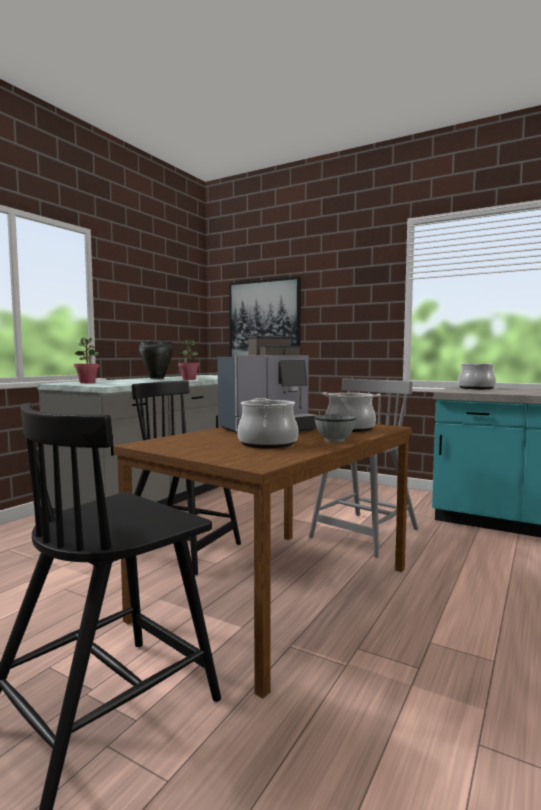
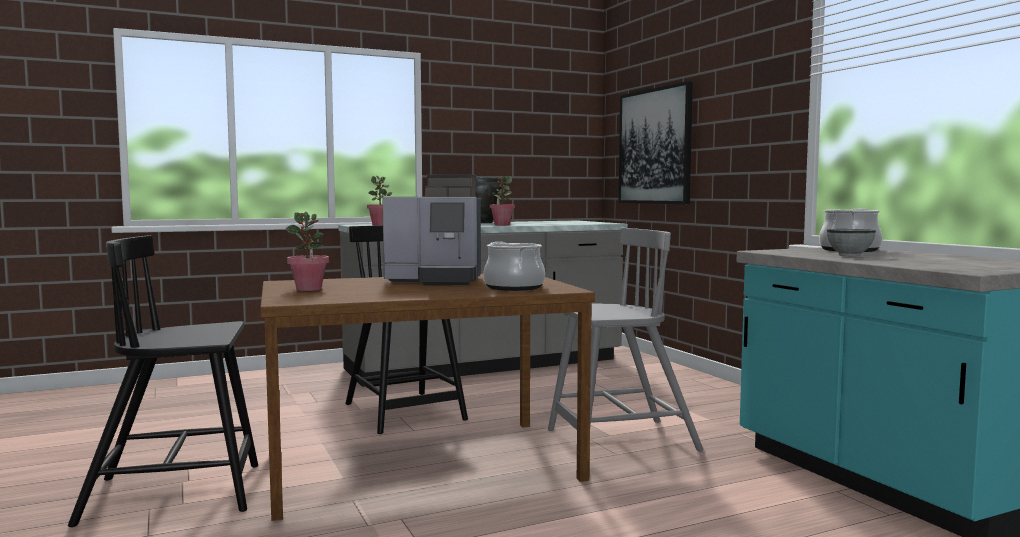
camera: 35 degrees right, 0 degrees up
cooking pot [237,398,298,448] -> none
grey bowl [315,414,356,442] -> grey bowl moved to [827,229,876,256]
none -> potted plant [286,212,329,291]

